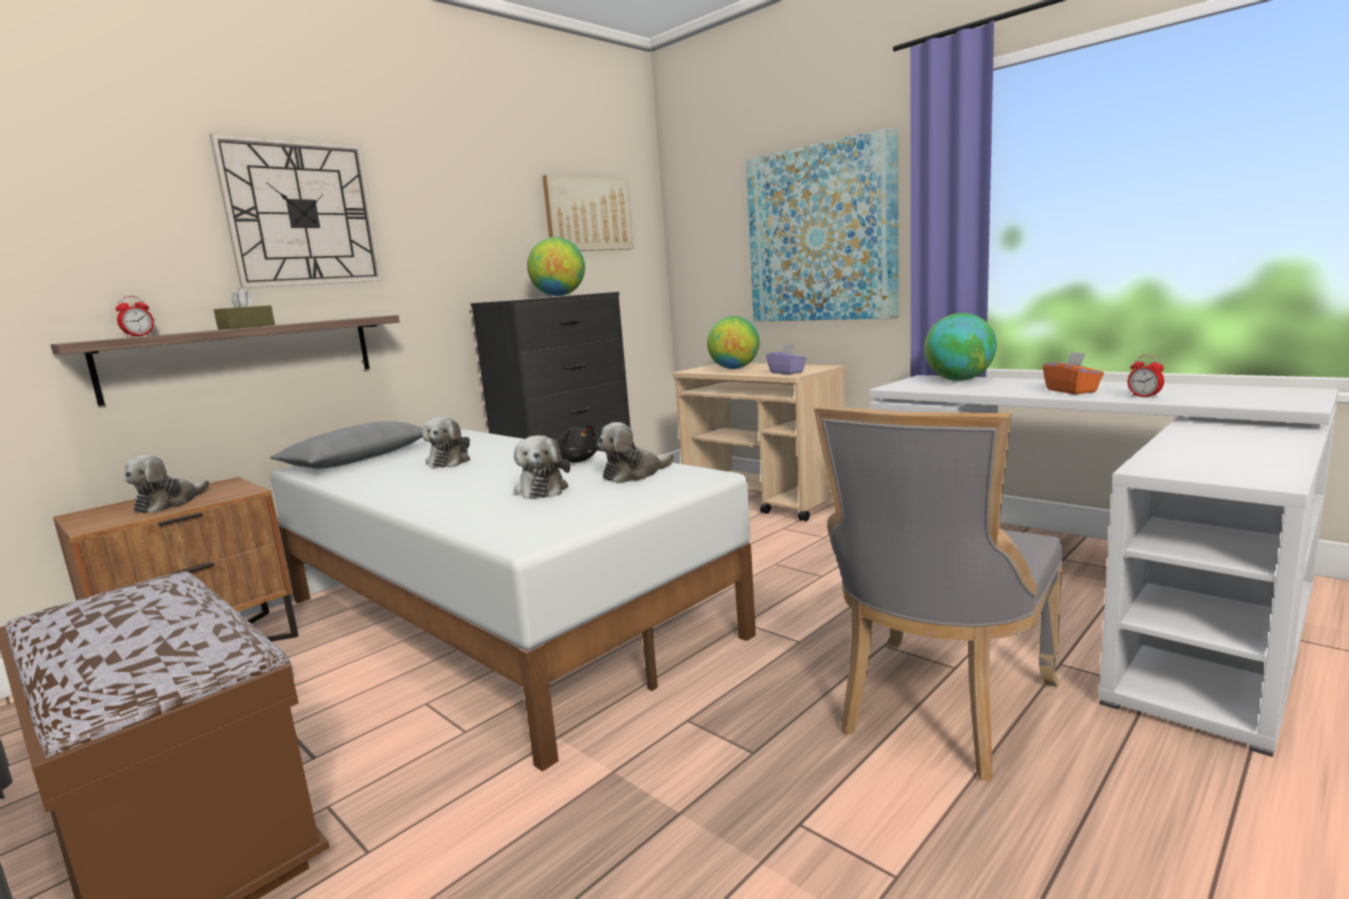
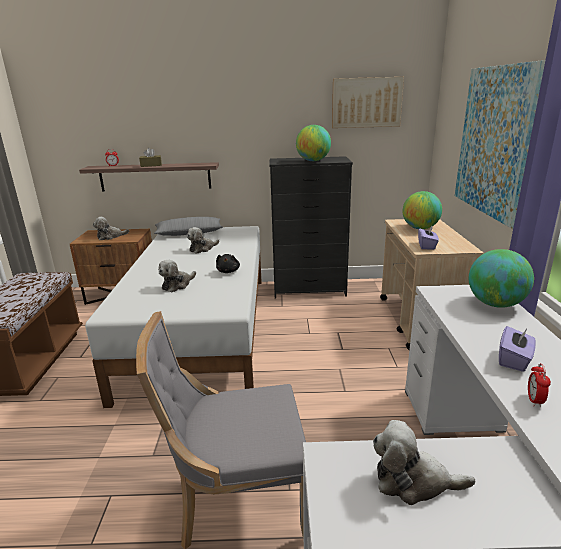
camera: 45 degrees right, 10 degrees up
wall clock [209,133,383,288] -> none
plush toy [597,422,674,483] -> plush toy moved to [373,420,475,505]
orange tissue box [1043,352,1104,394] -> purple tissue box [499,326,536,372]

